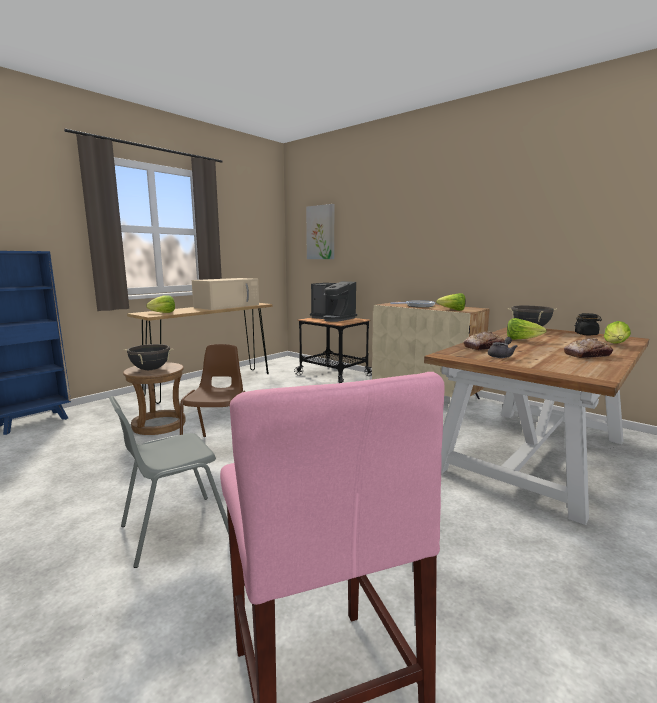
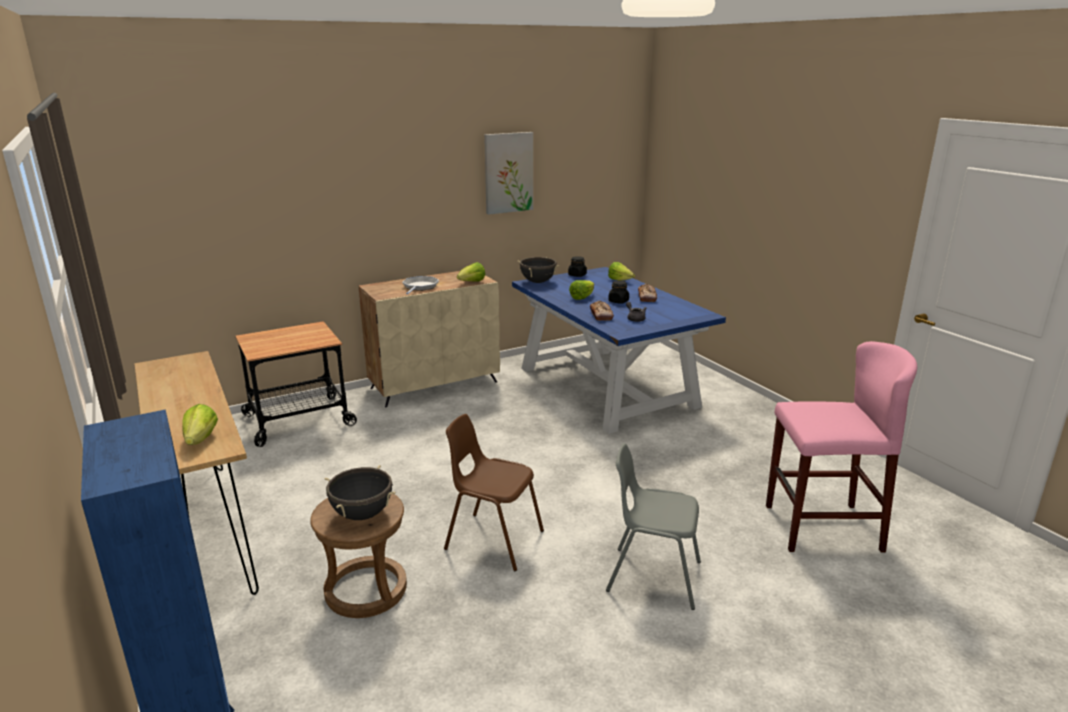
camera: 70 degrees left, 10 degrees up
grey chair [109,396,229,568] -> grey chair turned 120 degrees clockwise [606,443,701,610]
beige microwave [192,278,259,310] -> none
picture [306,204,334,259] -> picture moved to [484,132,533,215]
coffee machine [310,281,357,322] -> none
brown dining table [424,327,649,525] -> blue dining table [512,267,726,434]
none -> black jar [608,280,629,304]

